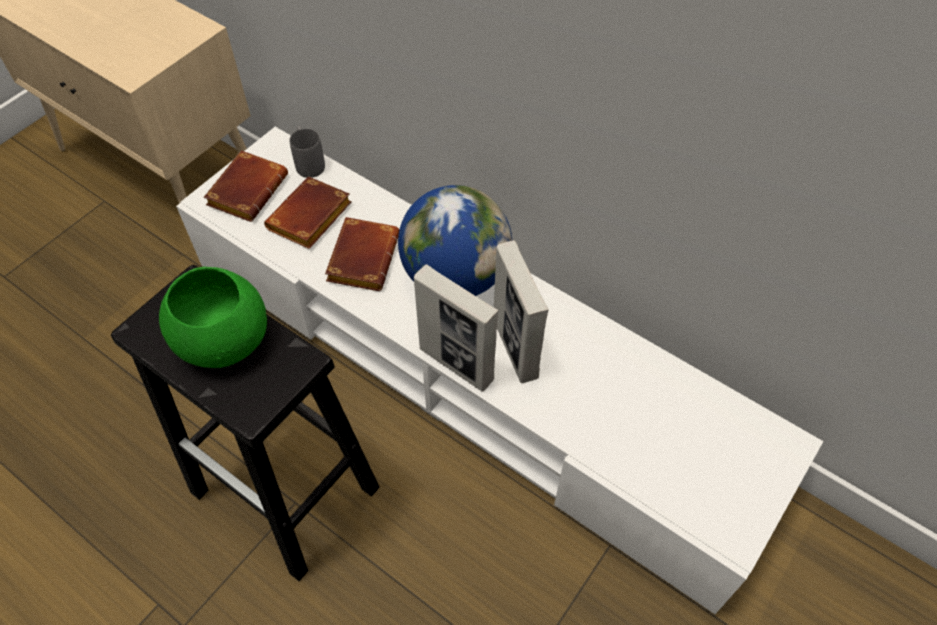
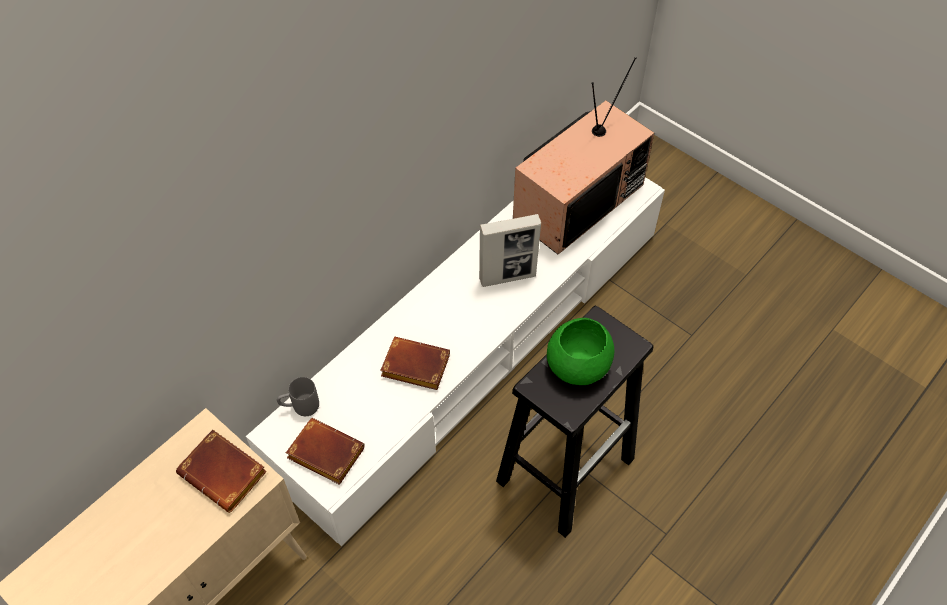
camera: 85 degrees left, 0 degrees up
brown book [264,177,351,249] -> brown book moved to [176,429,267,513]
globe [398,185,512,296] -> none
picture frame [414,264,499,391] -> none
none -> television [513,57,654,254]

